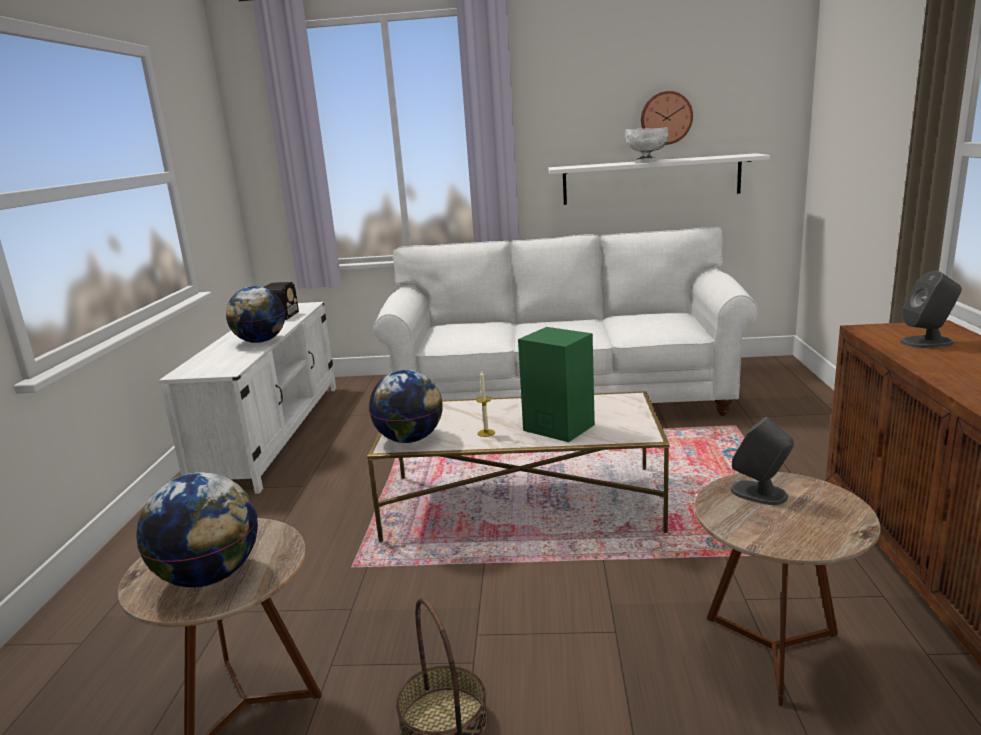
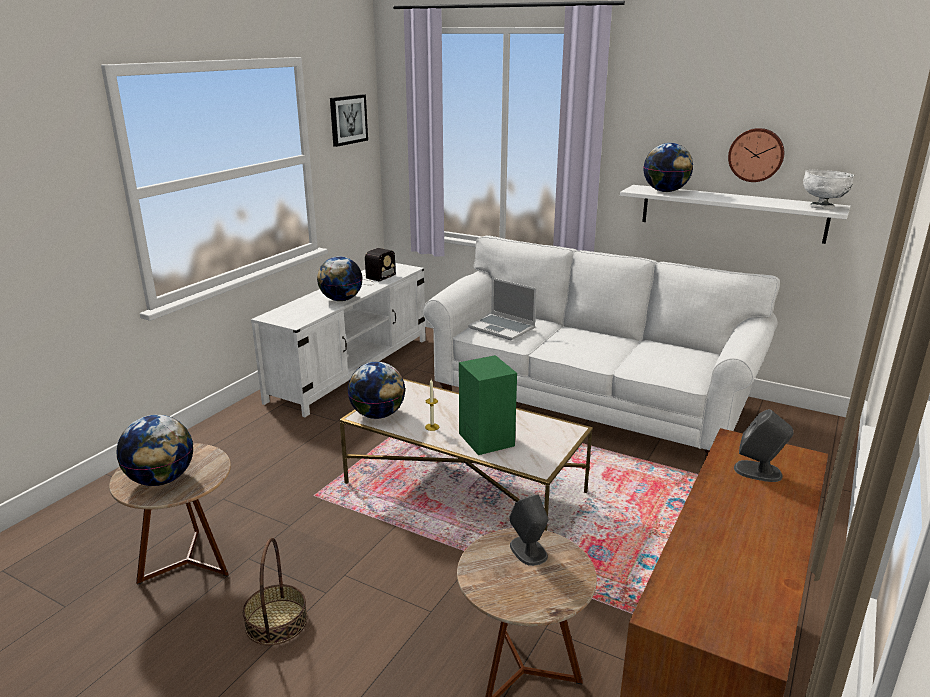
camera: 25 degrees right, 5 degrees up
white bowl [625,127,669,162] -> white bowl moved to [803,170,854,209]
none -> picture [330,94,368,147]
none -> laptop [468,278,536,340]
none -> globe [643,143,693,192]

